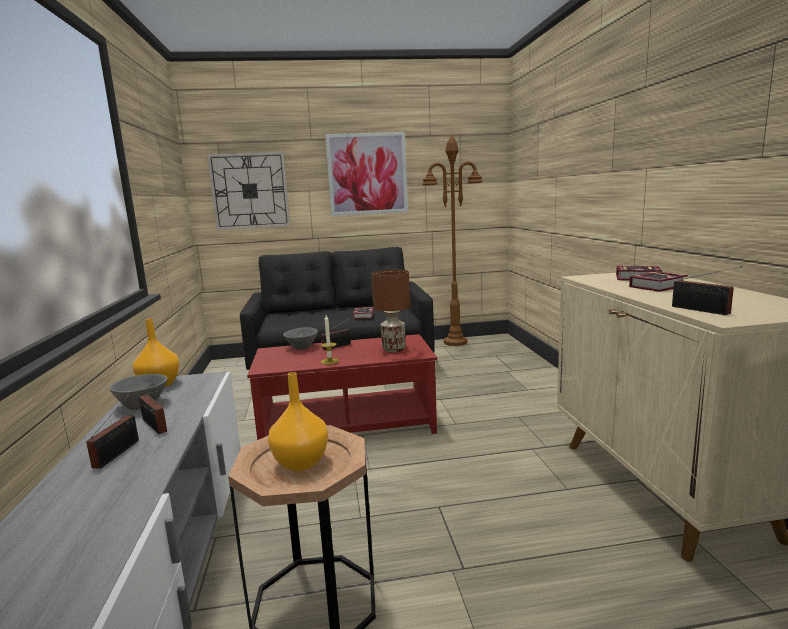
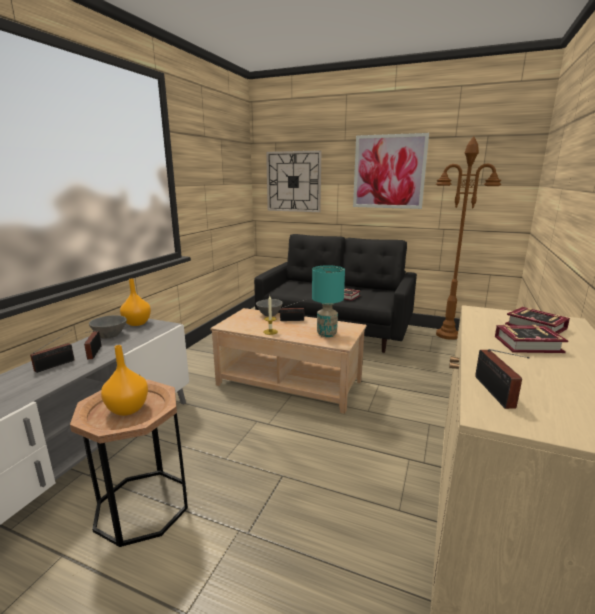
camera: 30 degrees right, 5 degrees up
red coffee table [247,334,437,440] -> beige coffee table [210,308,367,414]
brown table lamp [371,269,410,353] -> turquoise table lamp [312,265,345,337]

